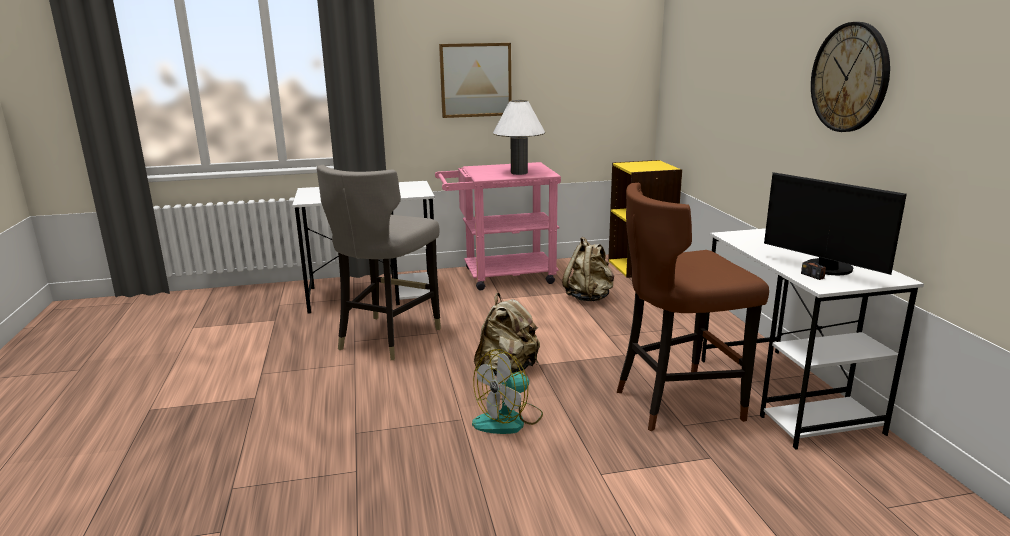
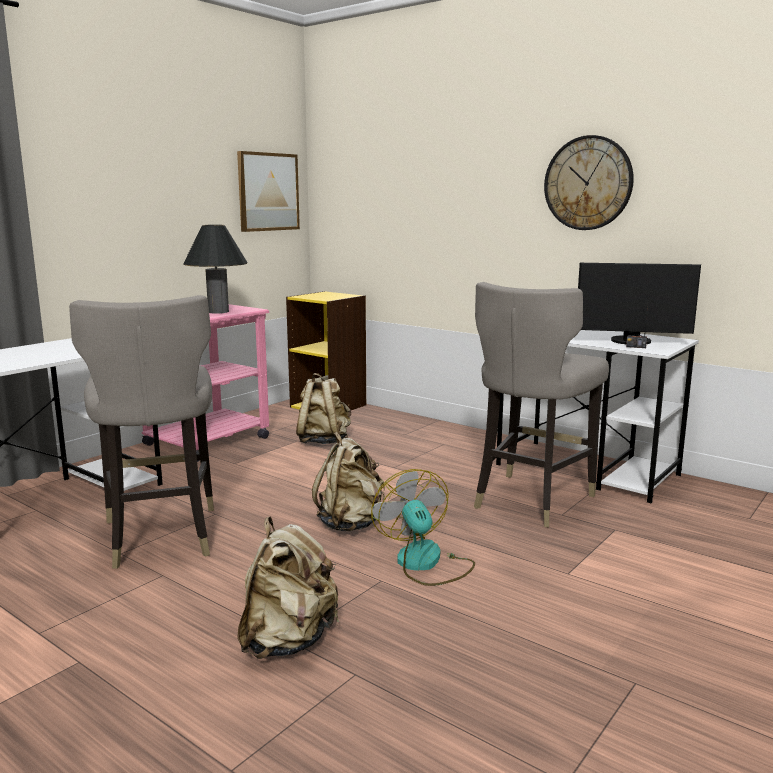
camera: 40 degrees left, 5 degrees down
picture [439,43,512,118] -> picture moved to [237,151,300,232]
fan [472,349,543,434] -> fan turned 150 degrees clockwise [371,469,475,586]
white table lamp [493,100,545,175] -> black table lamp [183,225,247,314]
brown stool [617,183,769,431] -> grey stool [474,282,609,527]
none -> beige backpack [237,517,339,659]

